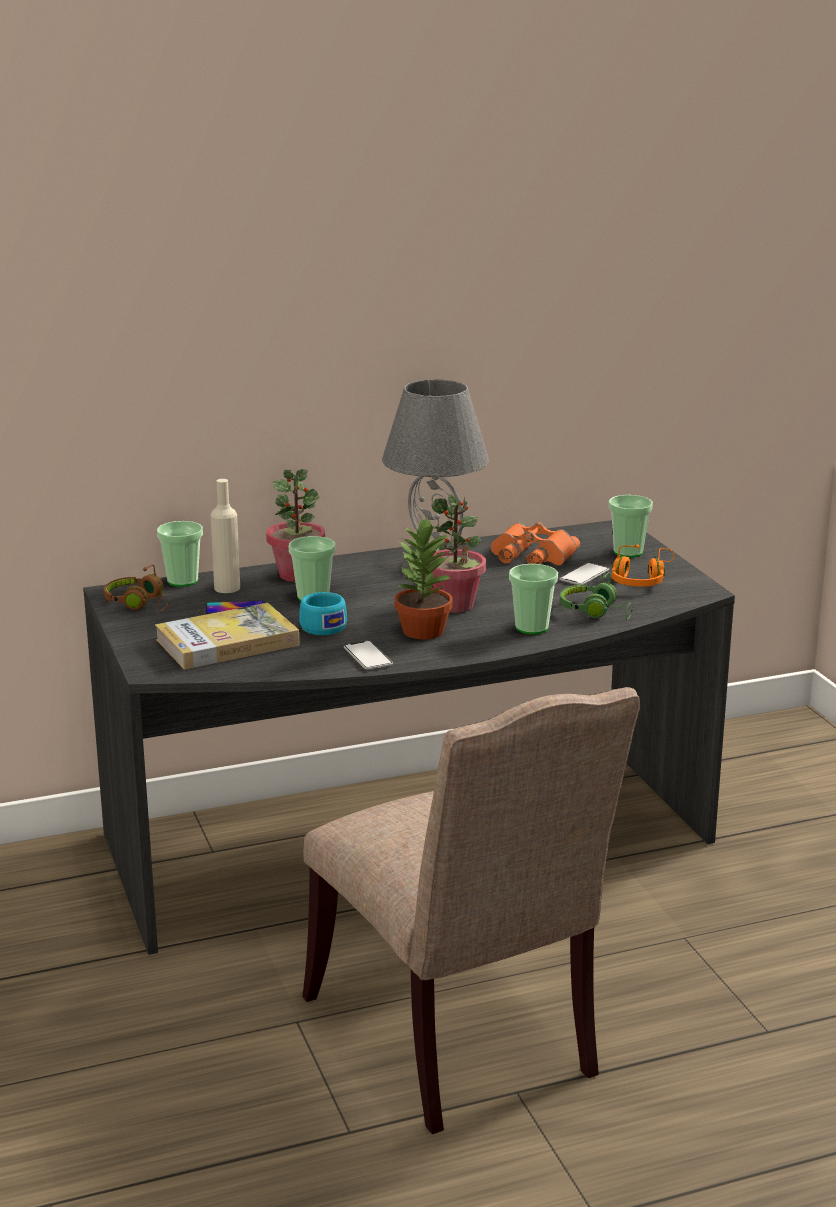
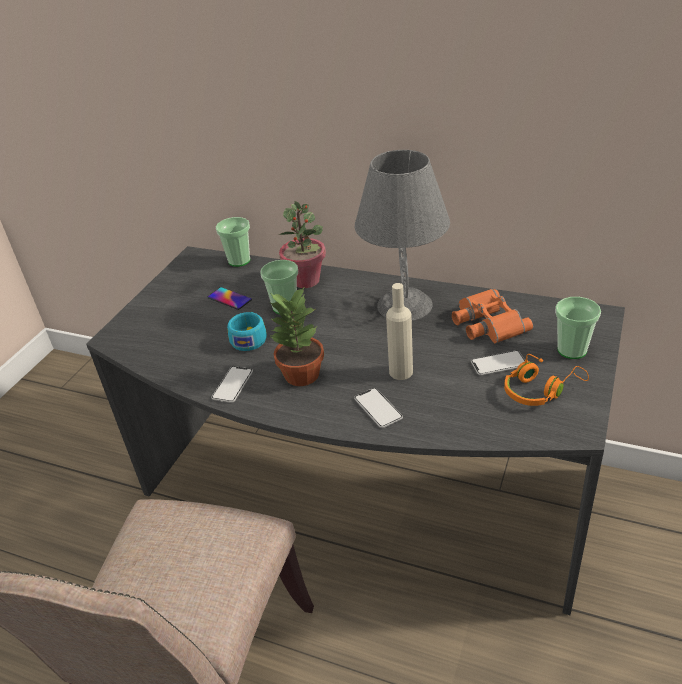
camera: 45 degrees right, 15 degrees up
brown headphones [104,564,170,611] -> none
book [155,603,299,670] -> none
beige bottle [211,479,240,593] -> beige bottle moved to [386,283,413,380]
potted plant [430,495,486,613] -> none
cup [509,564,558,635] -> phone [354,388,403,428]
green headphones [560,572,633,620] -> none

